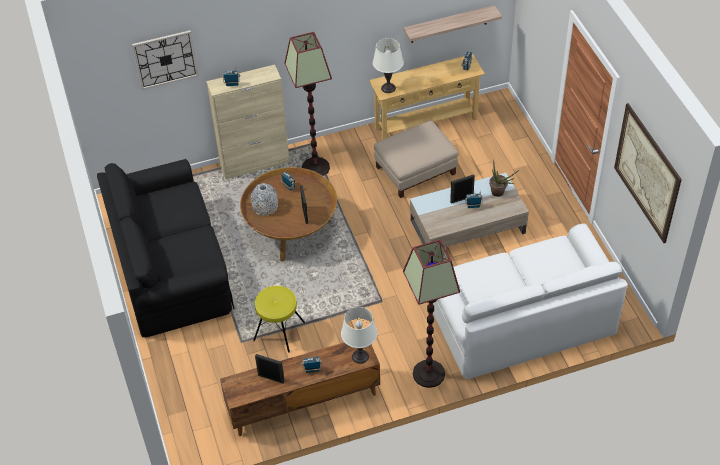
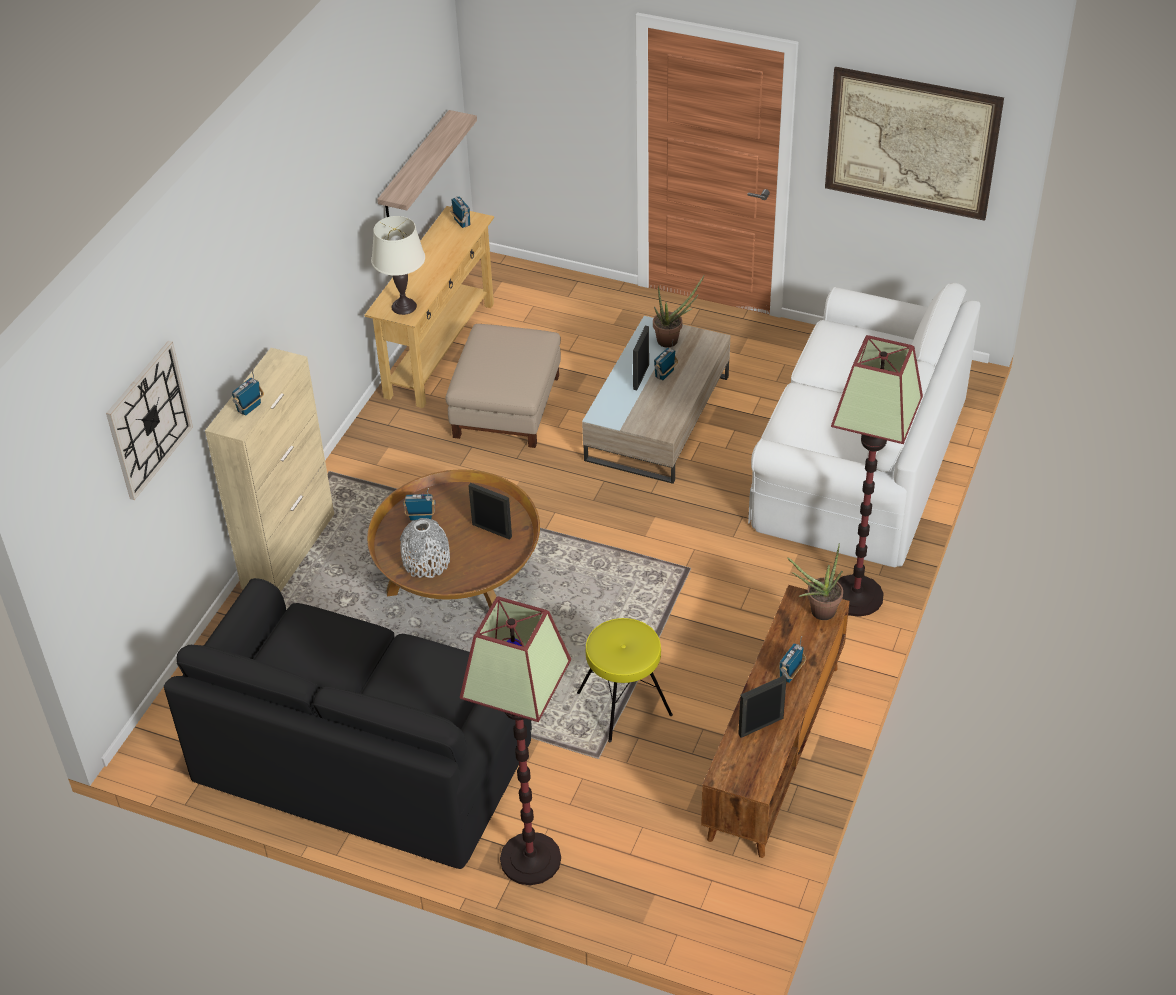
camera: 50 degrees left, 5 degrees down
floor lamp [284,32,332,176] -> floor lamp moved to [460,596,571,885]
white table lamp [341,307,378,364] -> potted plant [787,544,843,620]

